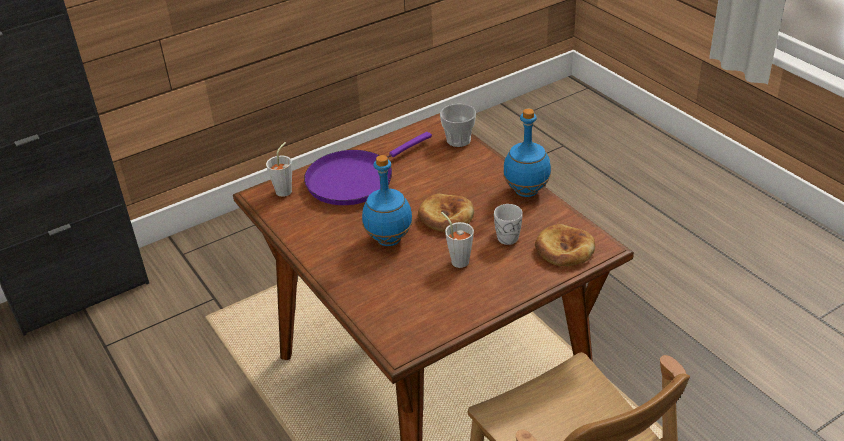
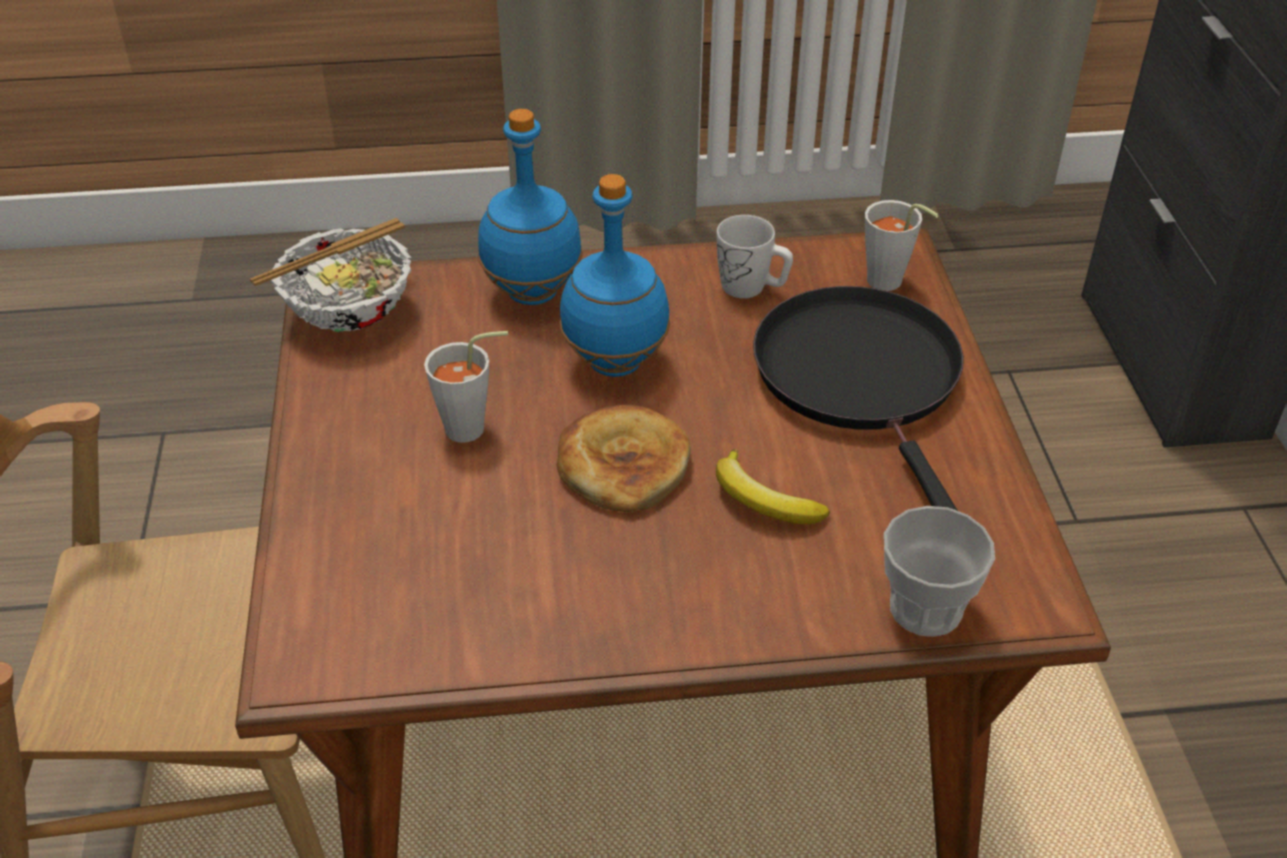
camera: 115 degrees right, 5 degrees up
purple frying pan [304,132,432,205] -> black frying pan [753,286,964,511]
white mug [494,204,523,245] -> white mug moved to [716,215,793,299]
blue bottle [503,109,551,197] -> blue bottle moved to [478,109,583,305]
bread [535,224,595,267] -> none
none -> bowl [250,218,412,332]
none -> banana [716,449,830,524]

